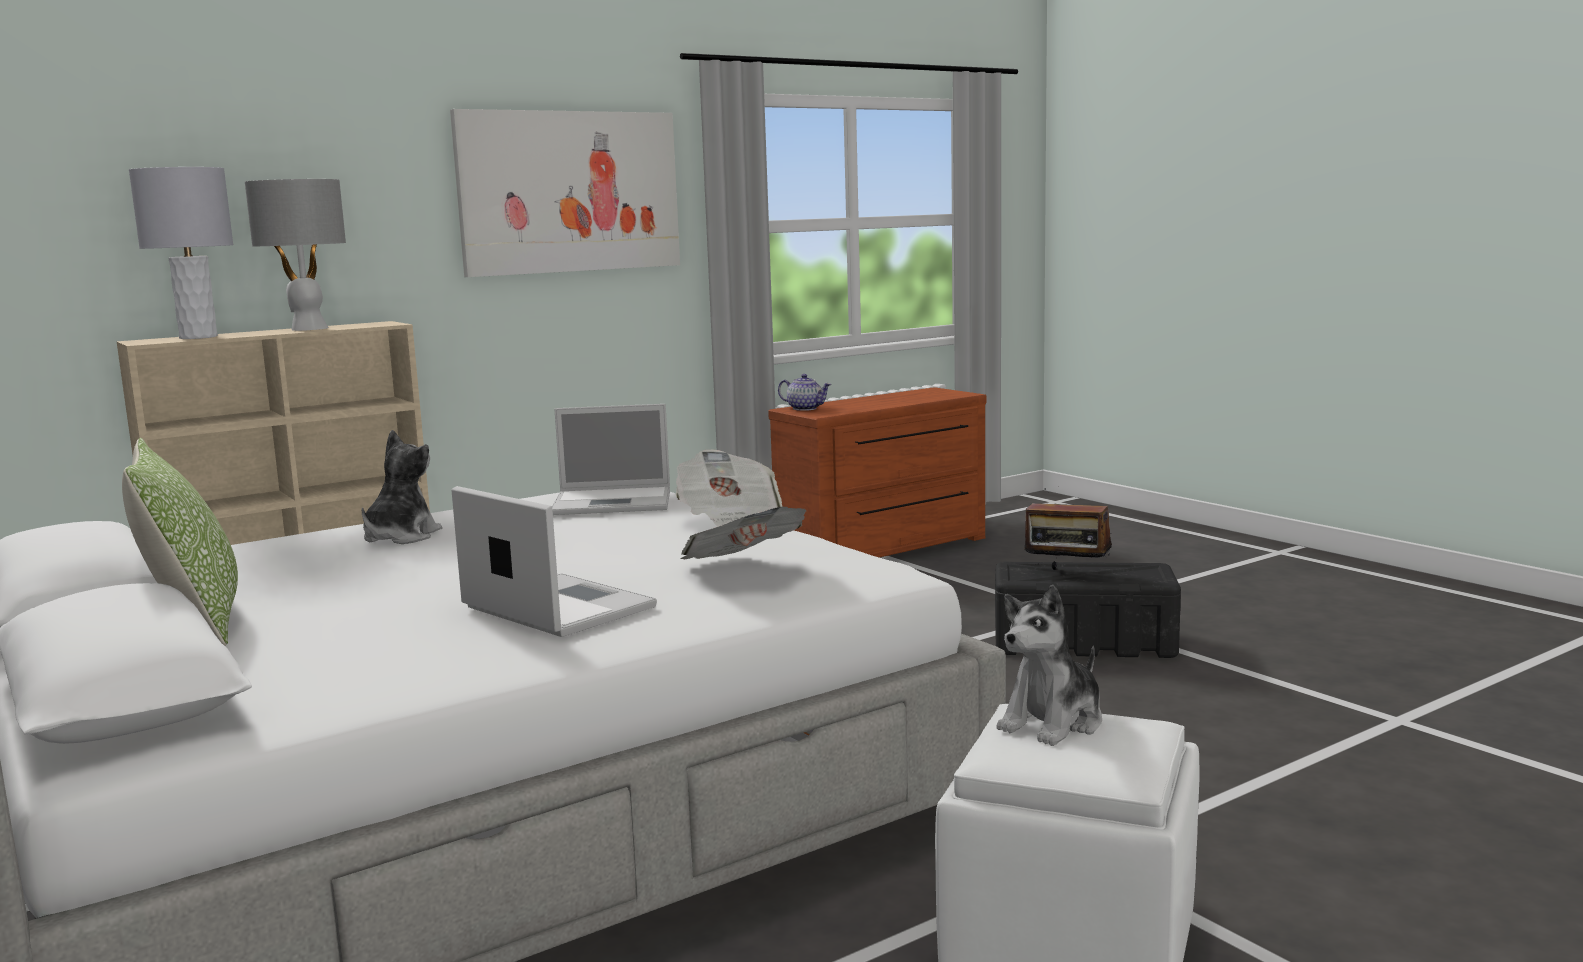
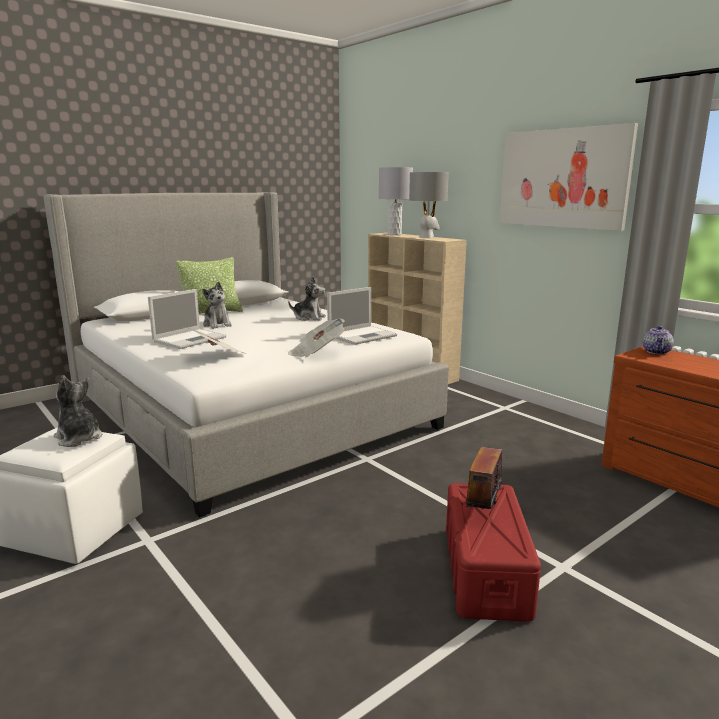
camera: 85 degrees right, 5 degrees up
laptop [552,404,670,515] -> laptop turned 120 degrees counterclockwise [327,287,397,345]
black storage box [995,562,1181,658] -> red storage box [446,483,541,622]
none -> plush toy [202,282,232,329]

